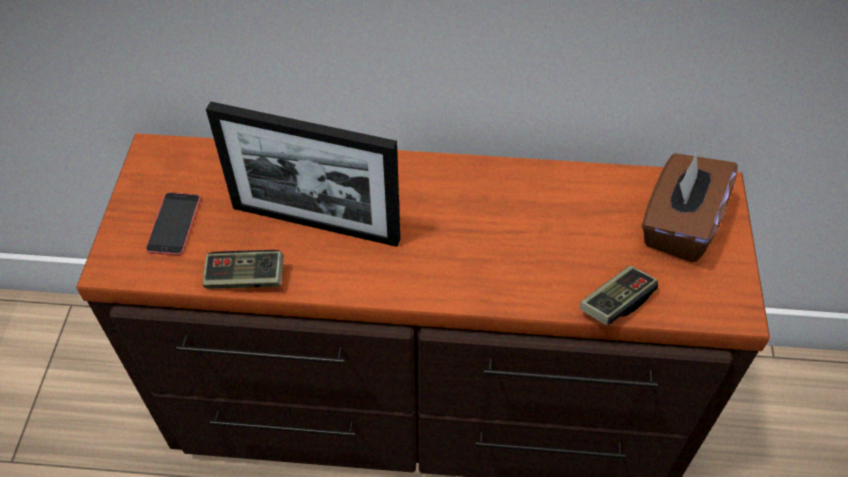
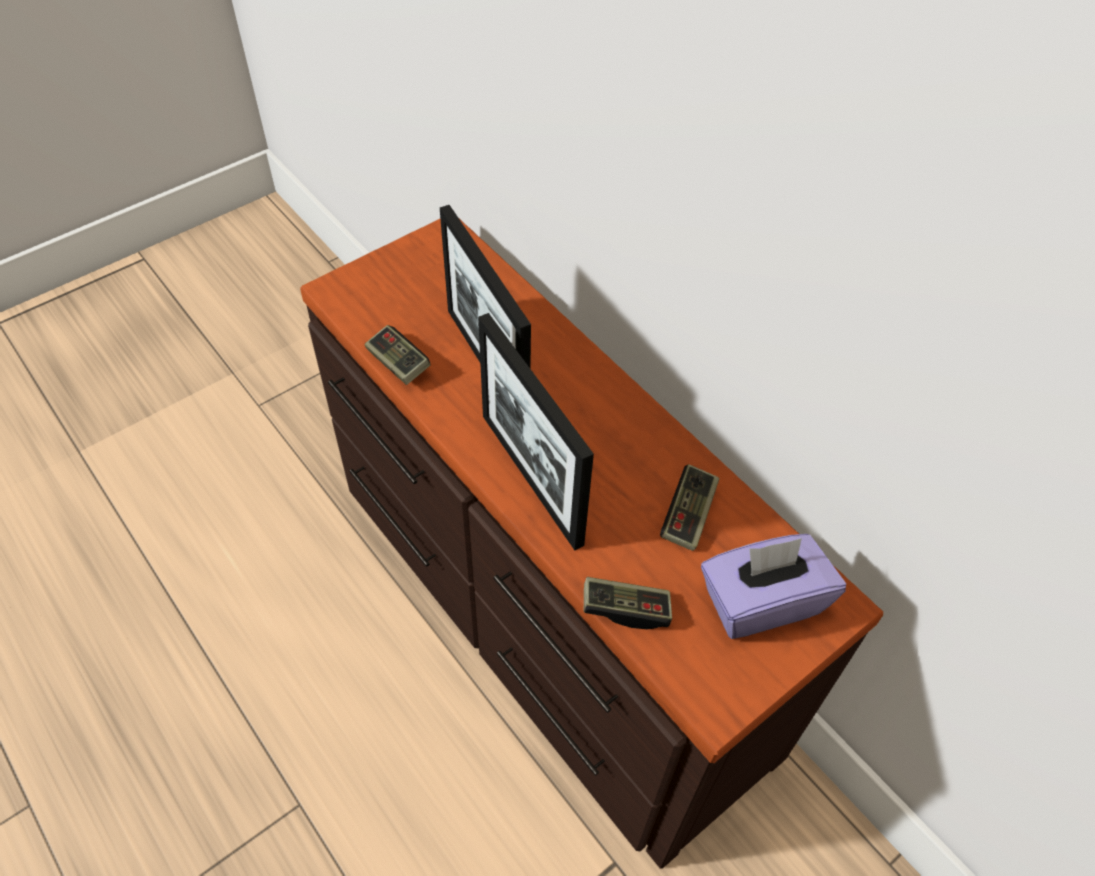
camera: 45 degrees right, 0 degrees up
phone [146,192,201,255] -> none
brown tissue box [642,152,738,262] -> purple tissue box [701,534,846,639]
none -> picture frame [478,313,594,550]
none -> game controller [660,464,720,551]

